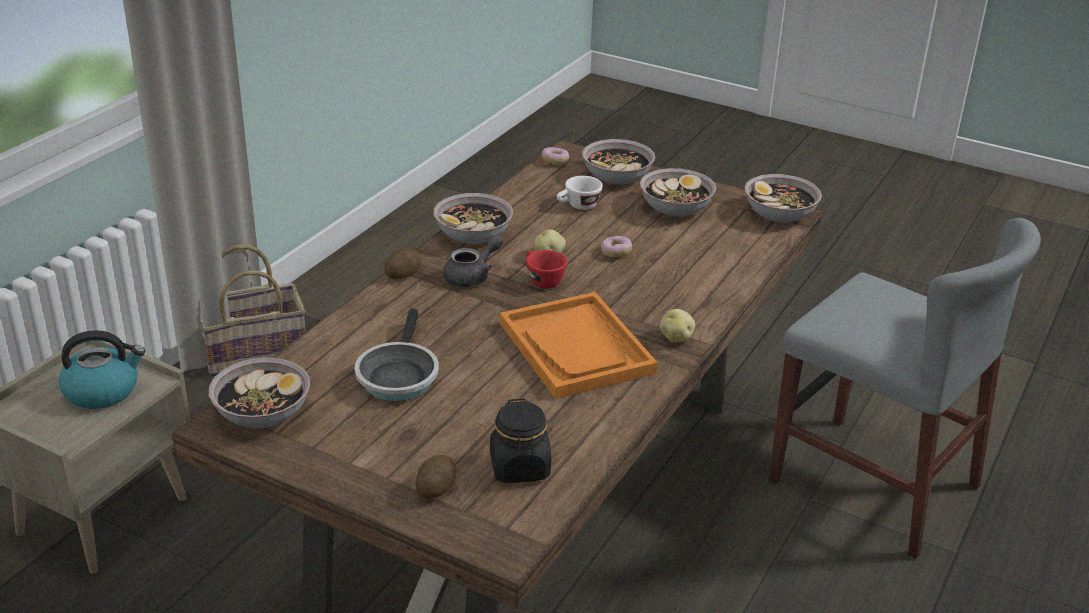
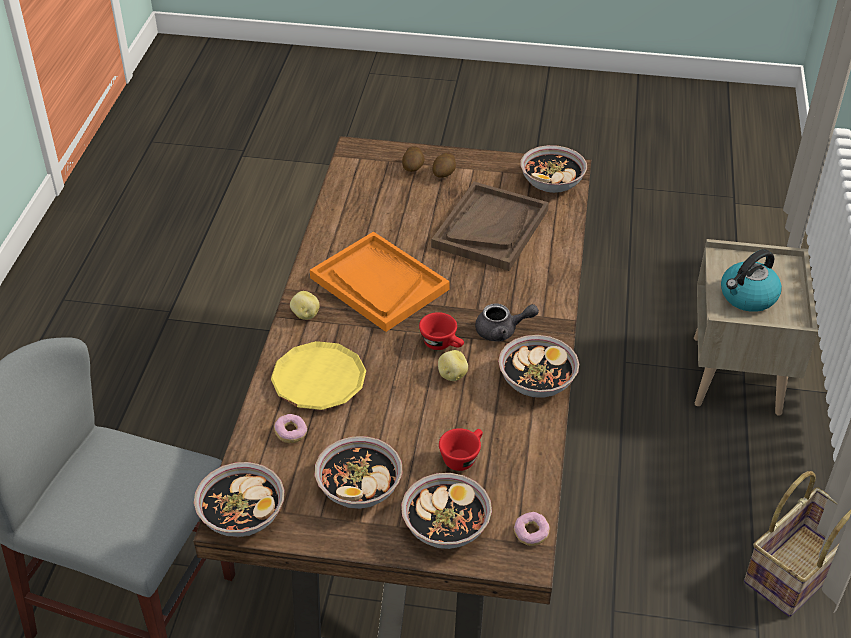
camera: 160 degrees right, 10 degrees up
frying pan [355,309,439,401] -> brown tray [431,182,549,271]
potato [384,248,421,279] -> potato moved to [432,152,456,178]
grey teapot [443,235,503,287] -> grey teapot turned 120 degrees counterclockwise [475,303,539,341]
black jar [490,399,551,483] -> none
white cup [557,176,603,210] -> red cup [439,428,483,471]
donut [601,236,632,257] -> donut moved to [274,414,307,443]
none -> yellow plate [271,341,366,410]

